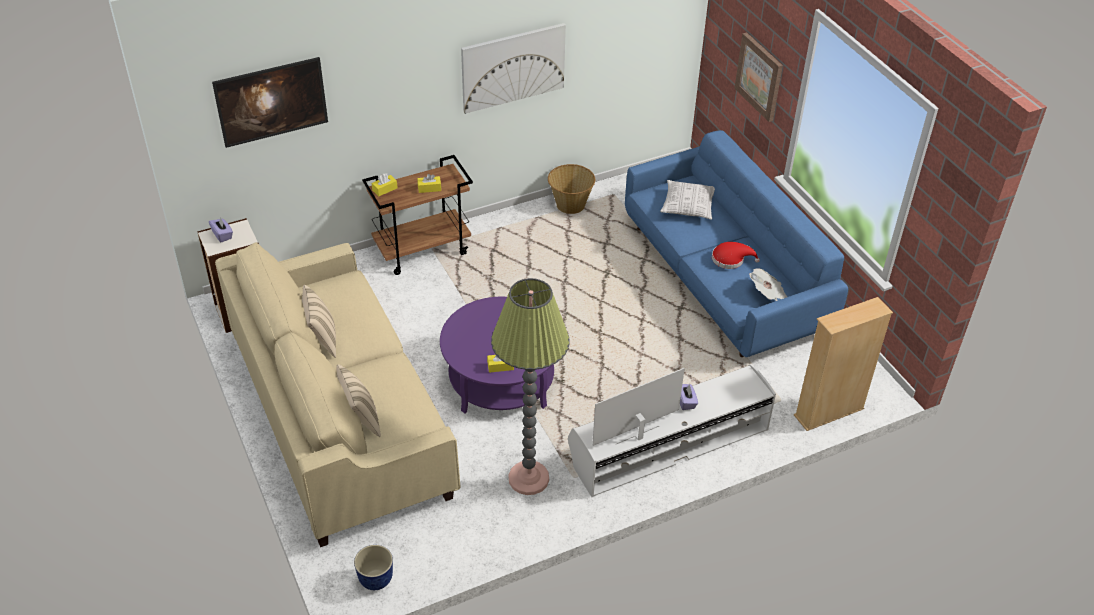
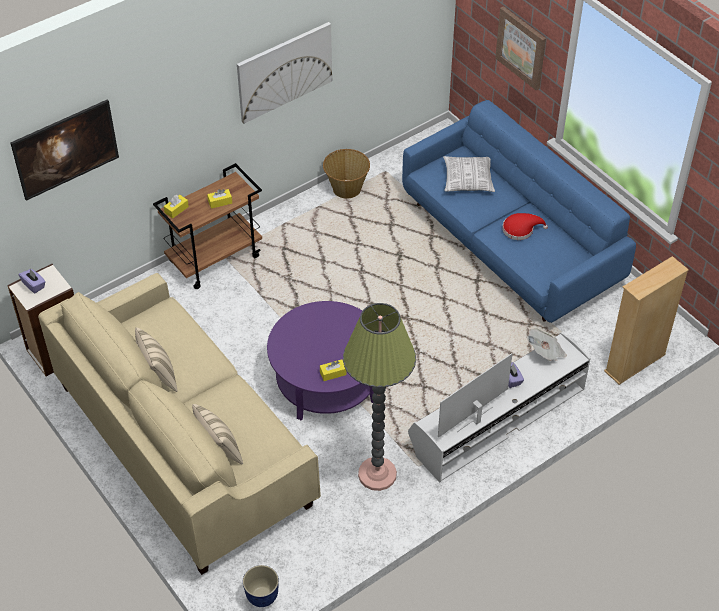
camera: 10 degrees left, 5 degrees up
newspaper [749,268,787,301] -> newspaper moved to [526,328,567,361]

